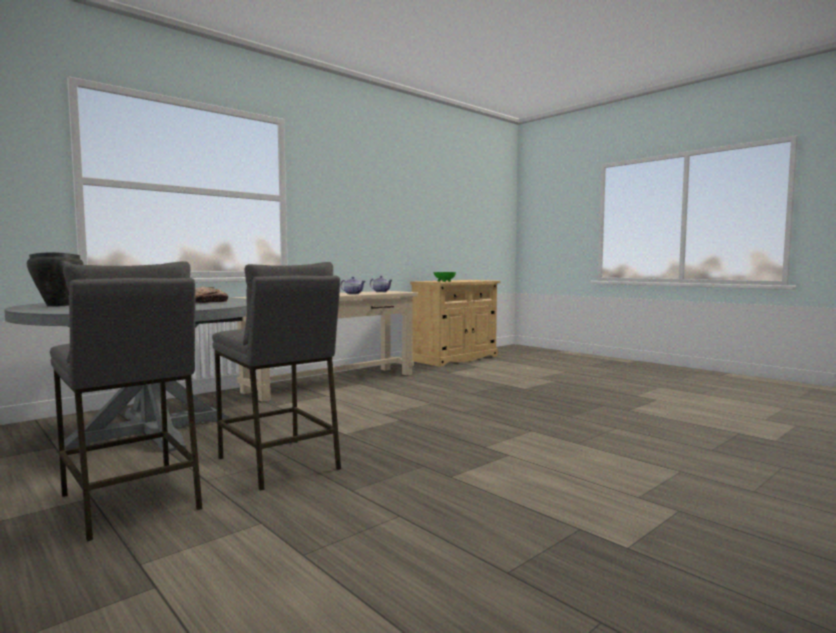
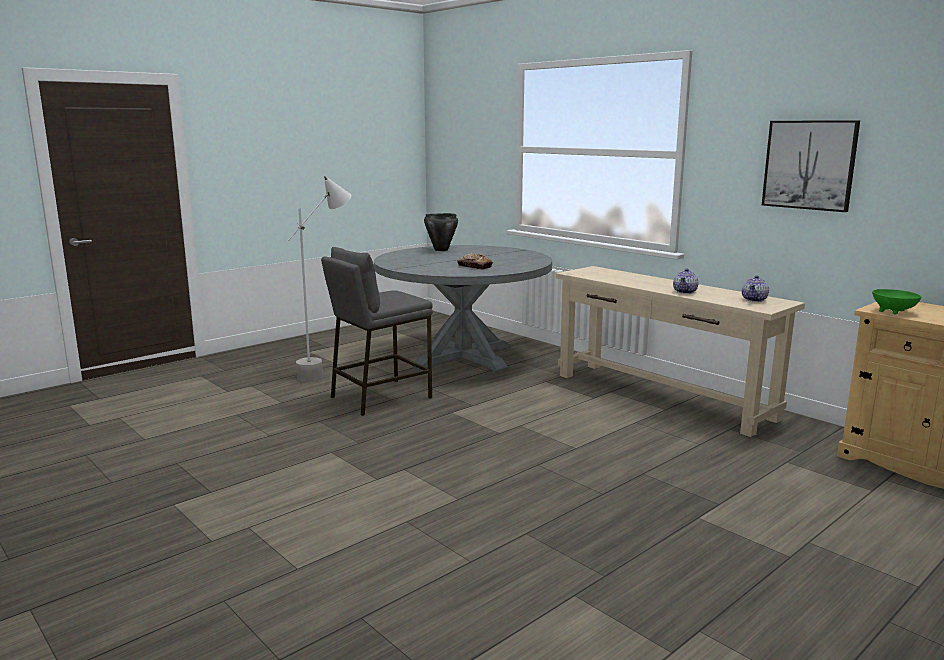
camera: 90 degrees right, 10 degrees up
grey stool [50,261,203,542] -> grey floor lamp [288,176,351,382]
none -> picture [762,120,860,212]

